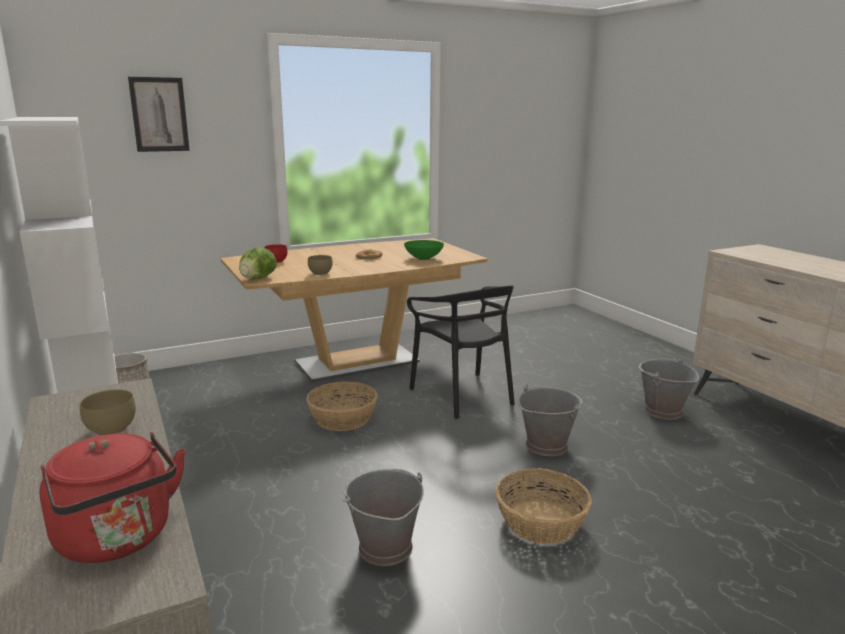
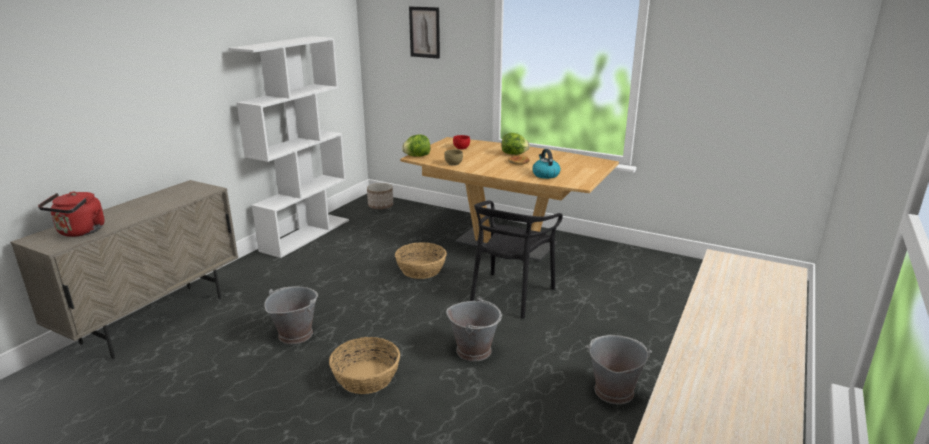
camera: 55 degrees right, 5 degrees up
brown bowl [80,390,136,436] -> none
green bowl [404,240,444,260] -> kettle [532,149,560,179]
none -> lettuce [501,133,530,155]

